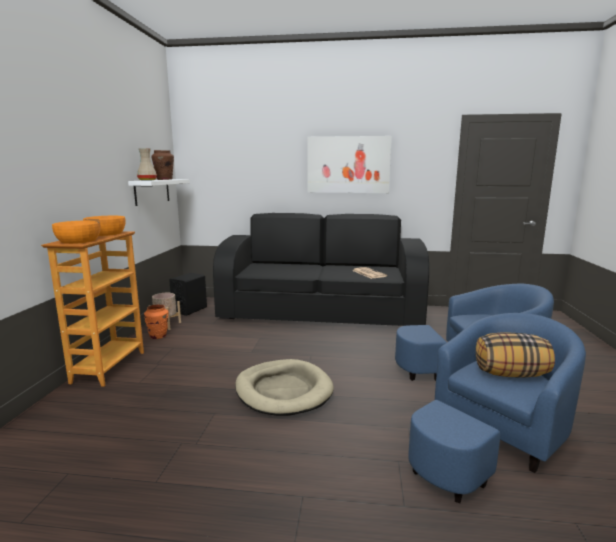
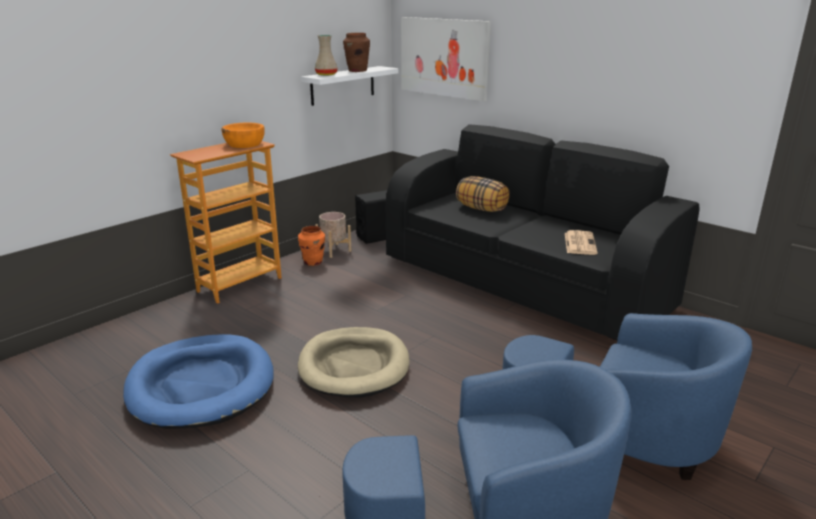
camera: 35 degrees right, 10 degrees up
orange bowl [52,220,101,244] -> none
picture [308,136,391,193] -> picture moved to [401,17,491,101]
pillow [475,333,555,378] -> pillow moved to [456,176,510,212]
none -> blue dog bed [123,334,274,429]

